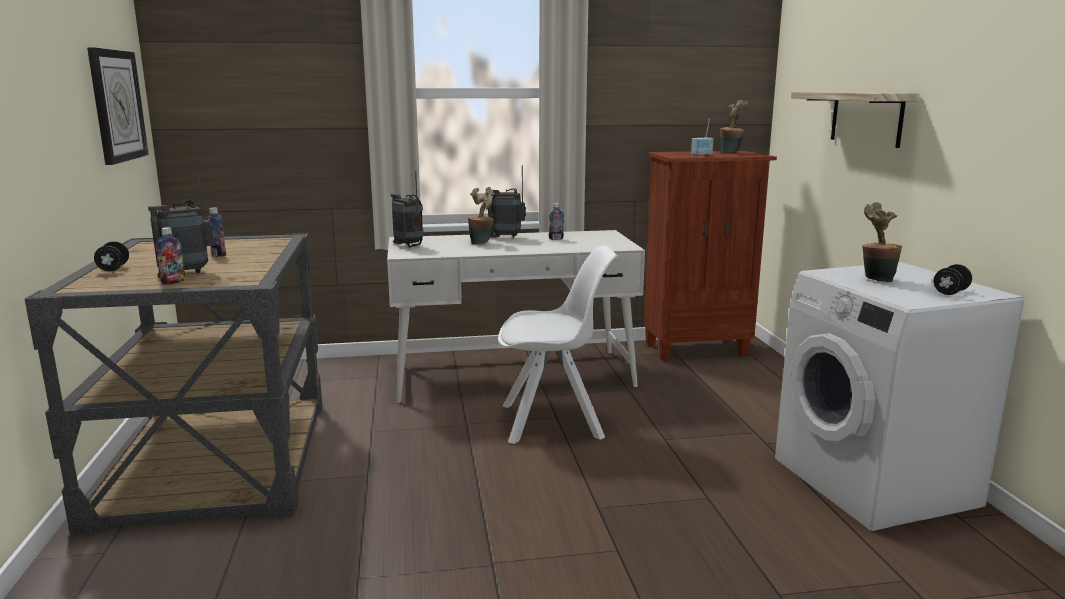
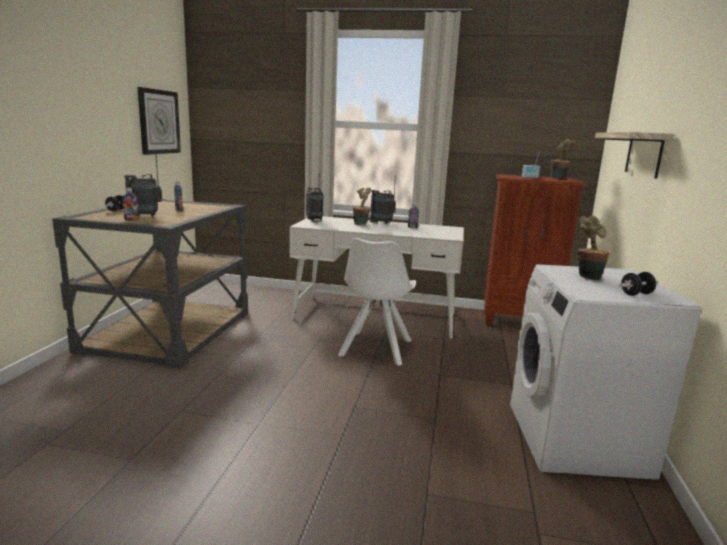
camera: 20 degrees right, 0 degrees up
white chair [498,245,618,444] -> white chair turned 90 degrees clockwise [338,238,416,366]

